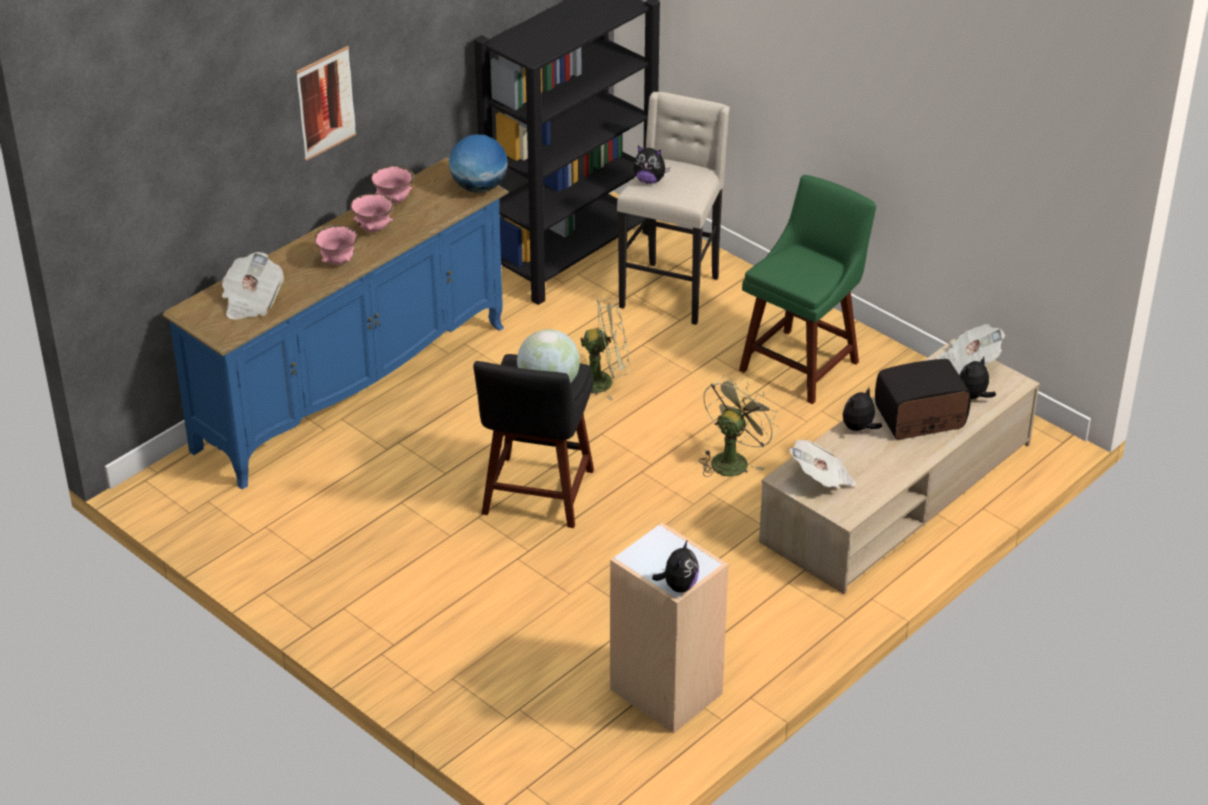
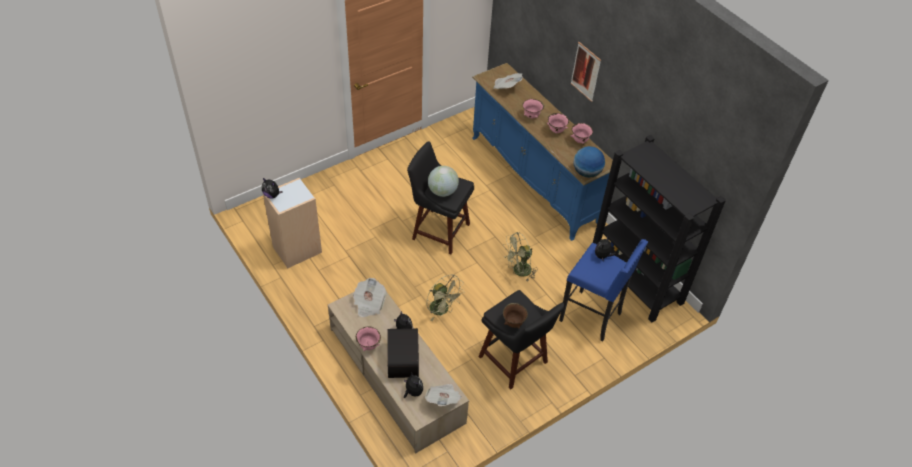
camera: 100 degrees right, 10 degrees up
green fan [580,298,629,401] -> green fan turned 60 degrees clockwise [504,232,538,282]
beige stool [617,92,730,325] -> blue stool [559,239,648,342]
green stool [739,175,876,404] -> black stool [478,290,565,389]
none -> pink bowl [356,326,381,351]
none -> brown bowl [503,303,528,329]

